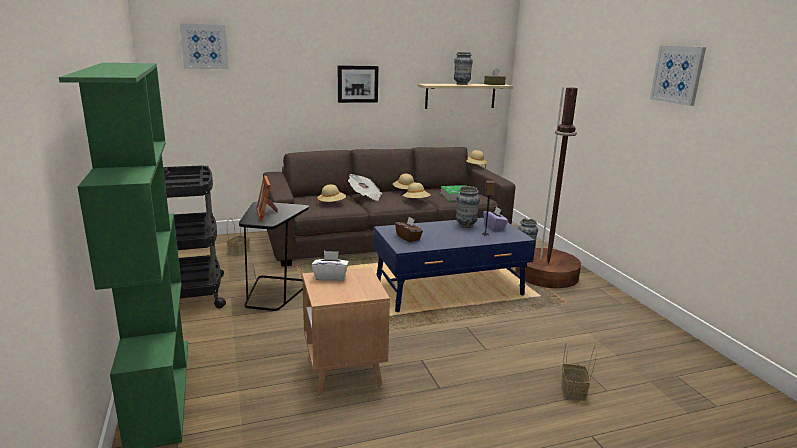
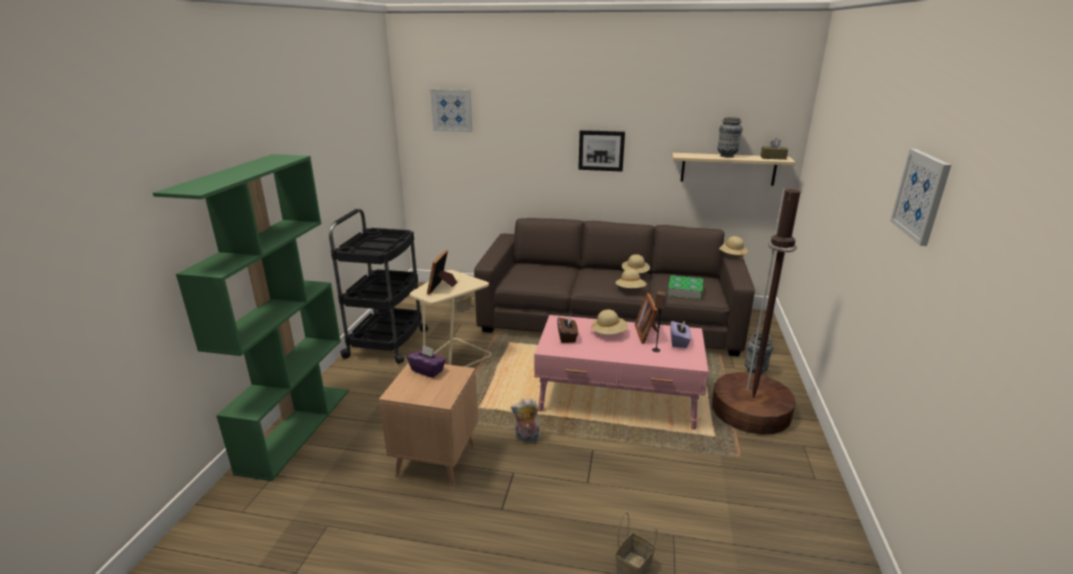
camera: 30 degrees right, 5 degrees up
black side table [239,201,309,311] -> beige side table [410,270,491,367]
white tissue box [312,251,349,281] -> purple tissue box [407,345,446,378]
beige hat [317,184,346,205] -> beige hat moved to [591,310,628,334]
newspaper [348,174,382,201] -> none
blue coffee table [373,218,536,312] -> pink coffee table [534,315,709,430]
vase [456,186,480,228] -> picture frame [635,293,658,344]
none -> plush toy [511,398,540,442]

